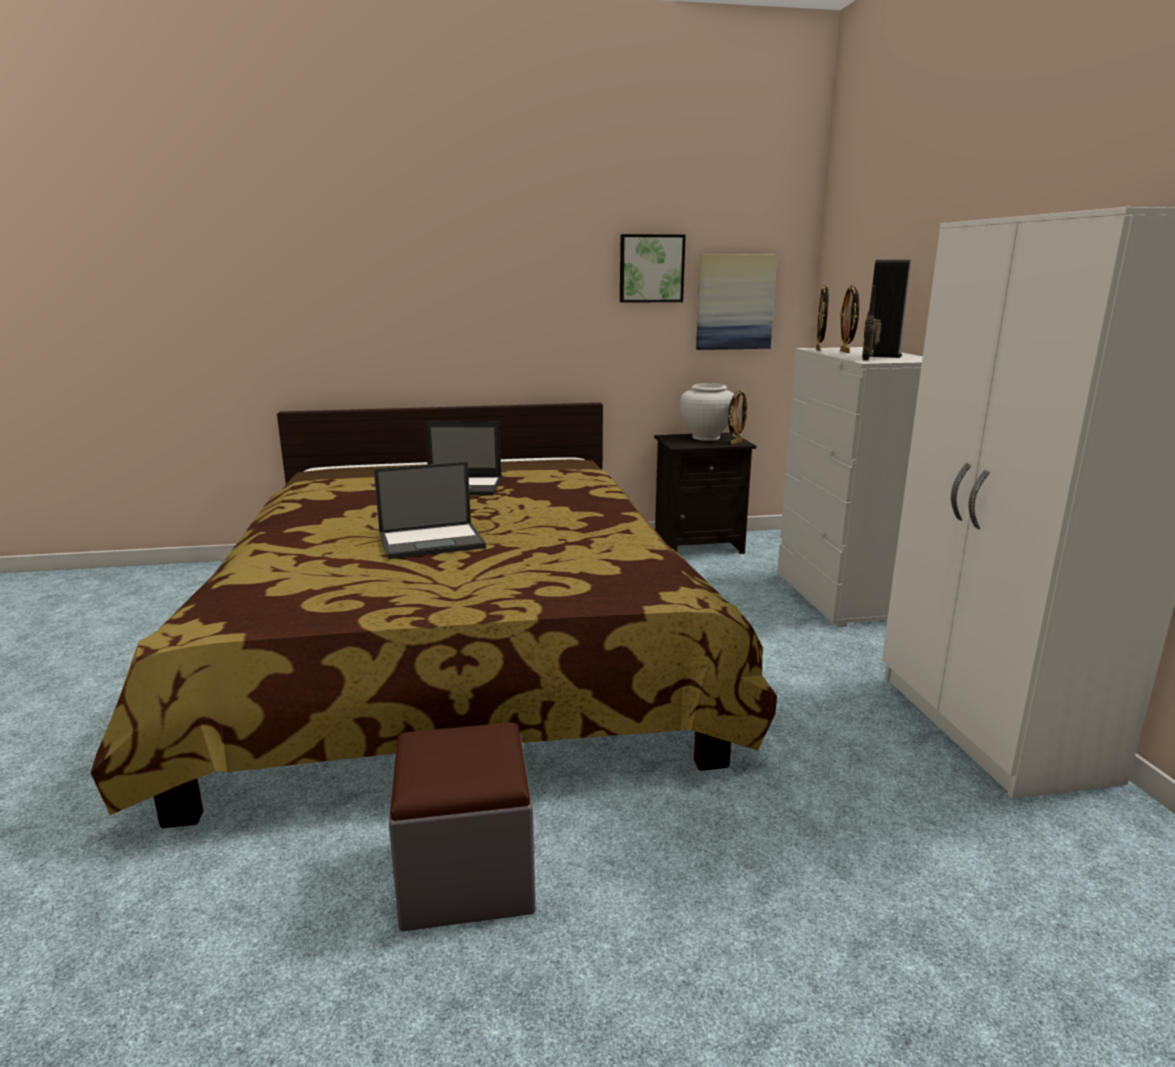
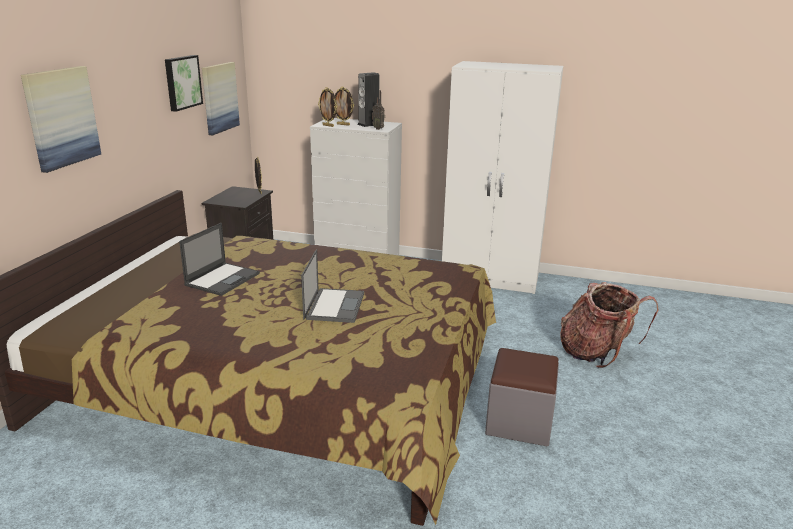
camera: 65 degrees left, 5 degrees up
white vase [680,383,734,441] -> none
none -> picture [21,66,101,173]
none -> backpack [560,282,658,368]

